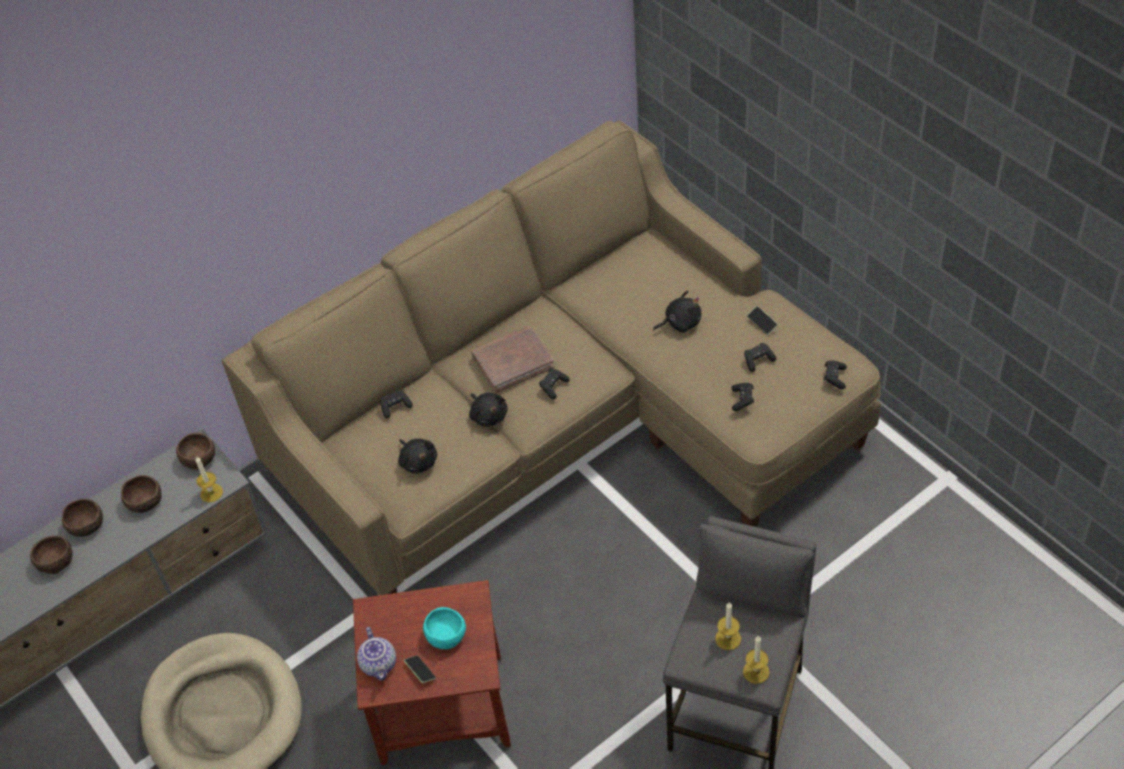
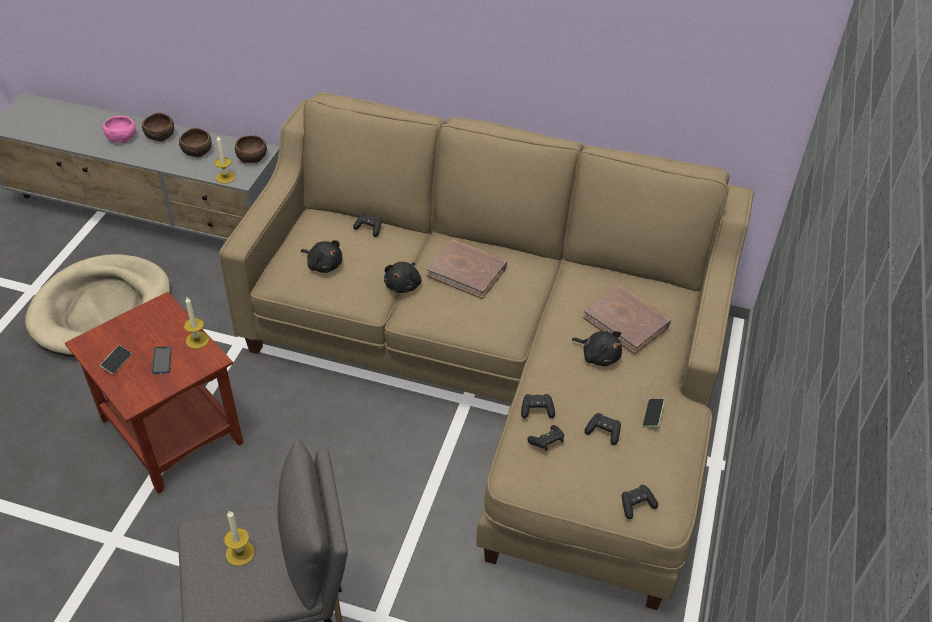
camera: 50 degrees right, 5 degrees down
brown bowl [30,536,73,574] -> pink bowl [103,116,136,144]
teapot [357,627,396,681] -> none
black plush toy [398,439,437,474] -> black plush toy turned 75 degrees counterclockwise [301,240,342,273]
turquoise bowl [423,607,466,649] -> phone [152,346,172,374]
black game controller [539,369,570,399] -> black game controller moved to [521,394,555,419]
candle [743,636,770,684] -> candle moved to [184,297,209,349]
none -> brown book [583,285,671,354]

